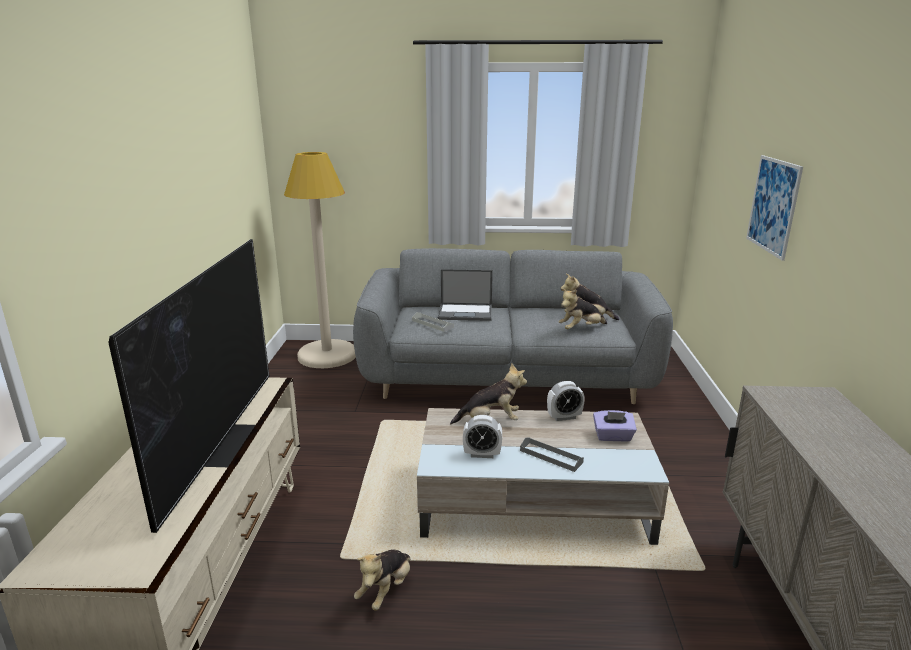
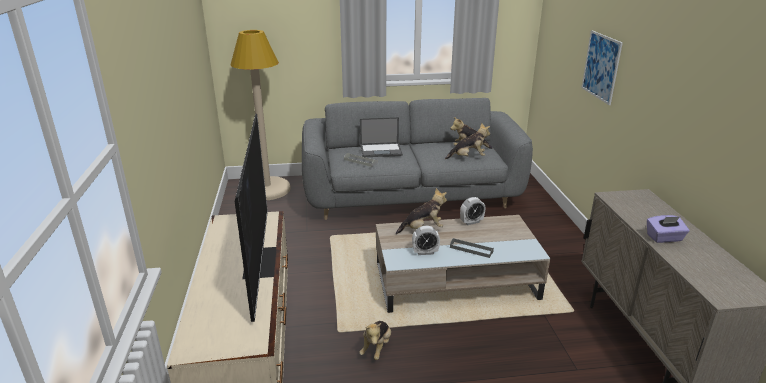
camera: 10 degrees left, 5 degrees up
plush toy [558,288,607,329] -> plush toy turned 150 degrees counterclockwise [445,123,490,159]
purple tissue box [593,410,637,442] -> purple tissue box moved to [647,215,689,243]

